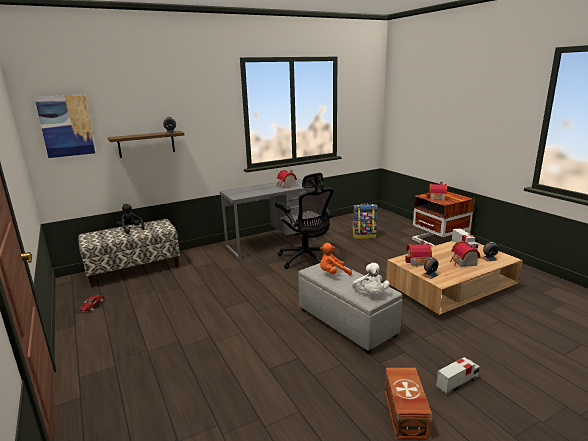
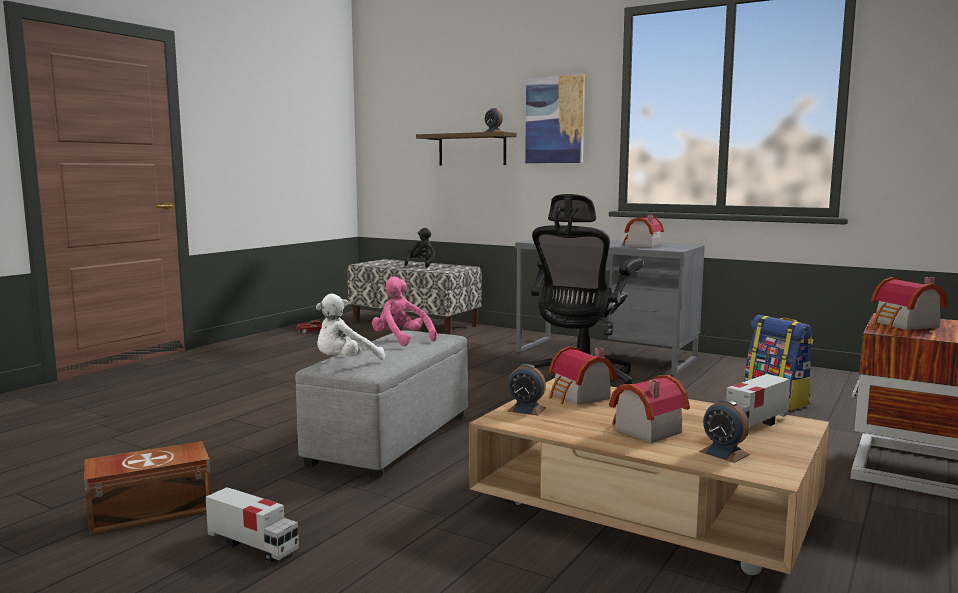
camera: 60 degrees right, 10 degrees down
picture [34,95,96,158] -> picture moved to [525,74,585,163]
orange plush toy [320,243,352,275] -> pink plush toy [372,277,437,346]

